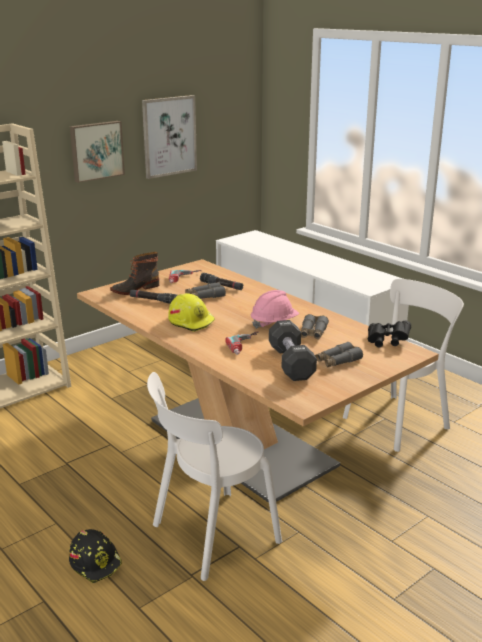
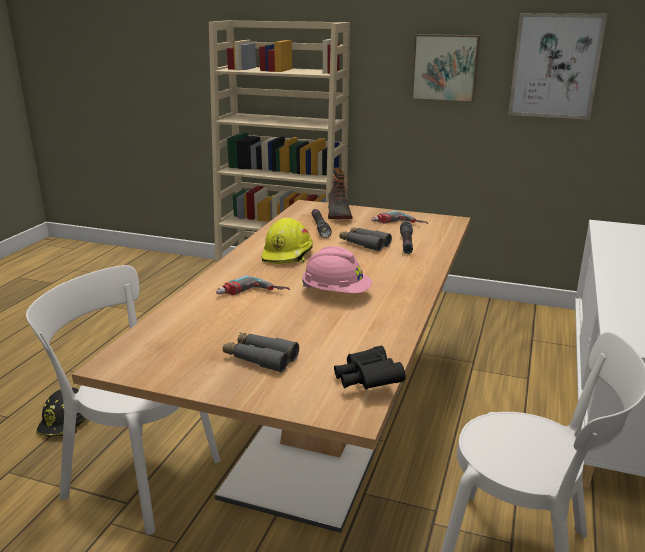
camera: 60 degrees right, 0 degrees up
boot [110,252,159,295] -> boot turned 120 degrees counterclockwise [328,167,353,219]
black dumbbell [269,320,317,381] -> none
grey binoculars [301,314,329,340] -> none

